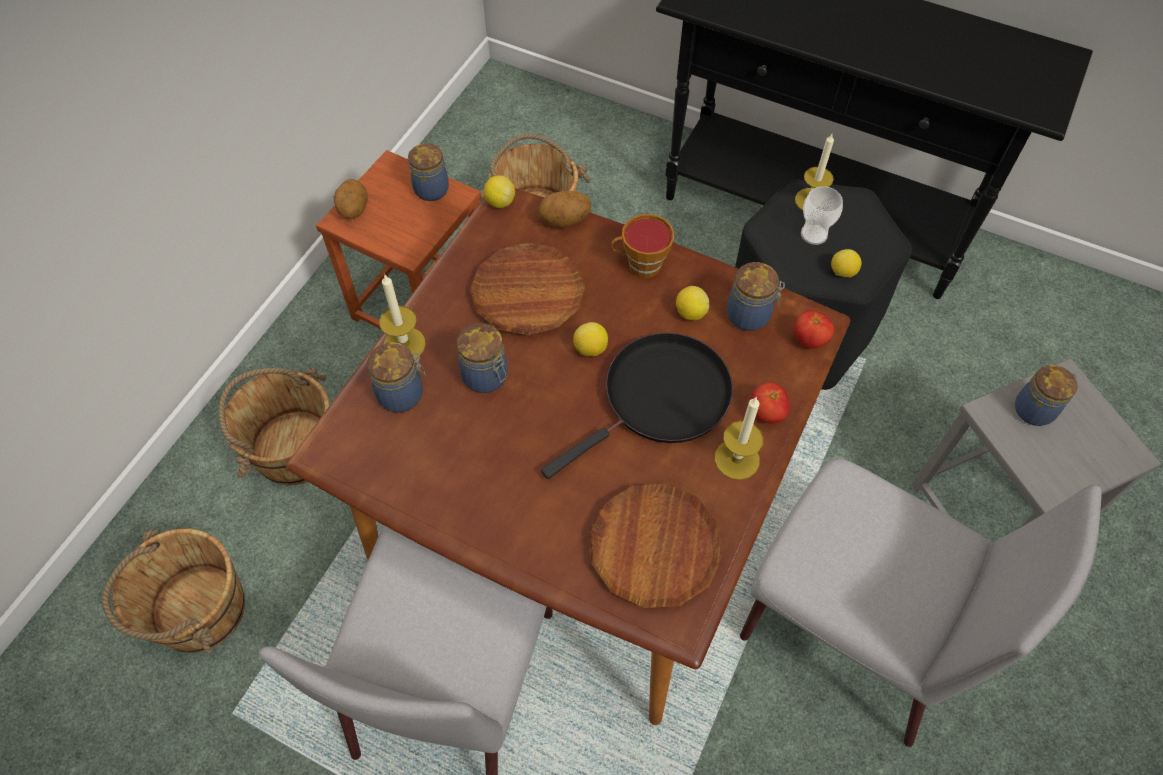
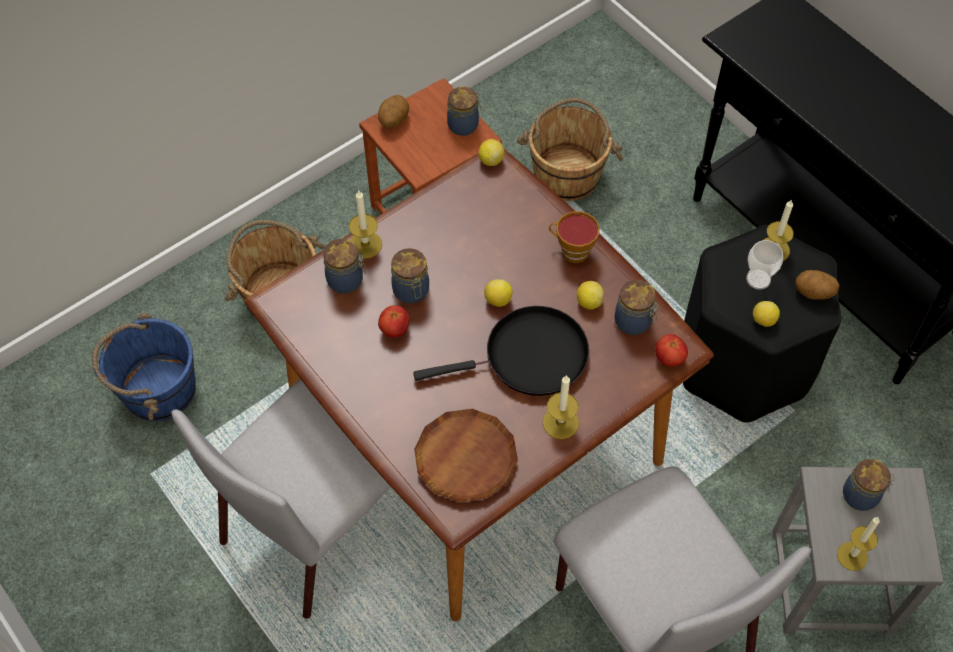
camera: 25 degrees right, 0 degrees up
brown bucket [102,529,245,653] -> blue bucket [92,313,196,421]
brown plate [470,243,585,335] -> none
potato [539,191,591,228] -> potato moved to [795,270,840,300]
tomato [750,382,790,424] -> tomato moved to [378,305,410,338]
none -> candle [837,517,880,571]

